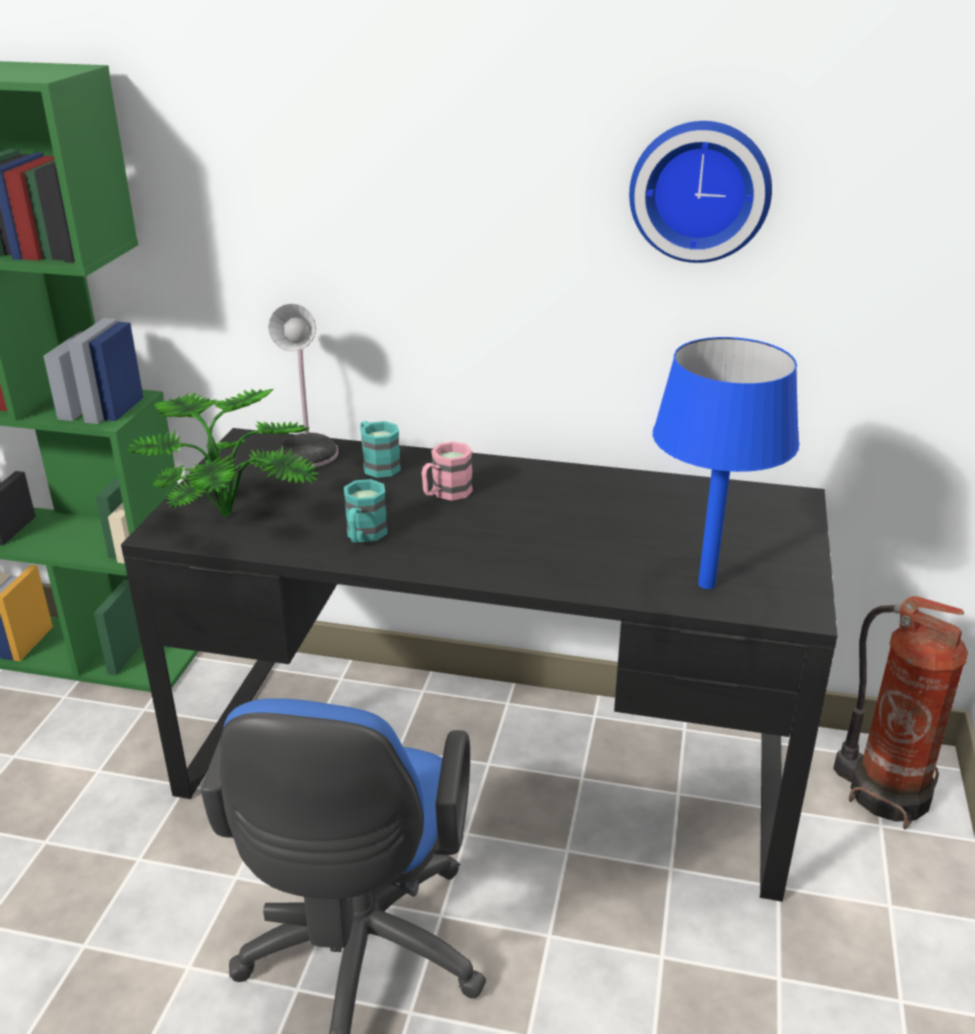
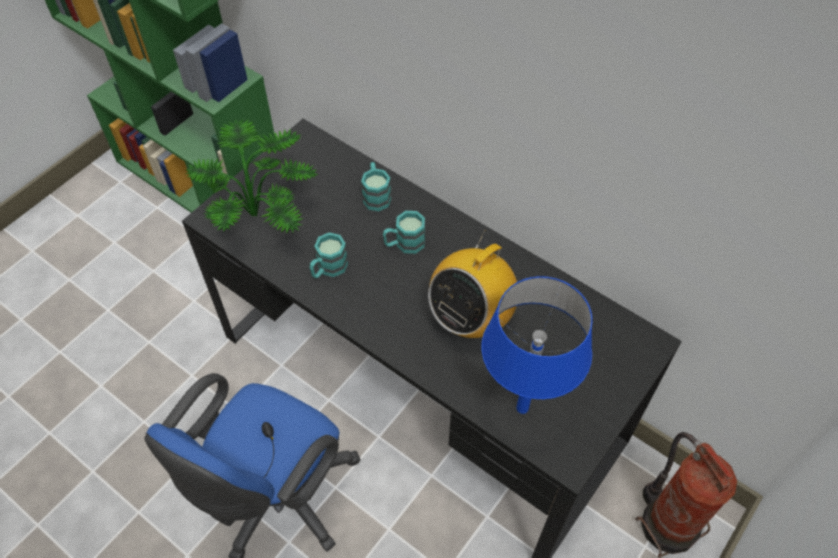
camera: 25 degrees right, 25 degrees up
table lamp [268,304,338,467] -> none
pink mug [422,441,473,501] -> turquoise mug [383,211,425,254]
wall clock [629,121,772,263] -> none
none -> radio [428,230,517,338]

